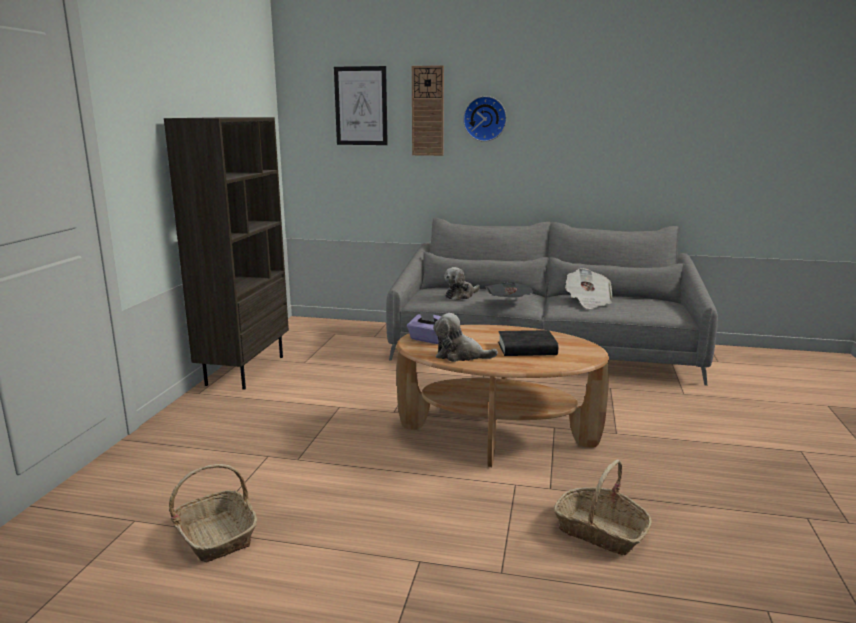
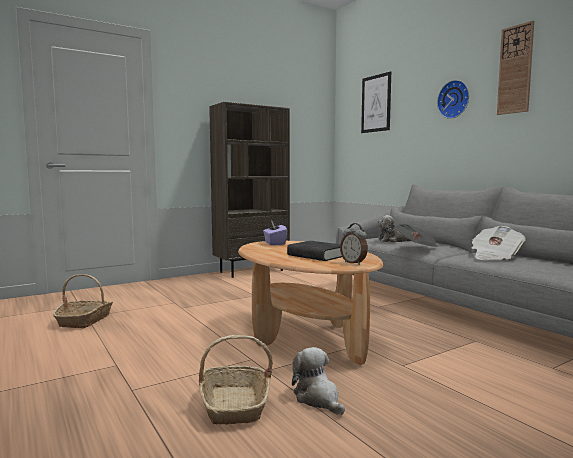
camera: 45 degrees right, 10 degrees down
wall clock [412,65,444,156] -> wall clock moved to [497,21,534,115]
plush toy [433,313,498,362] -> plush toy moved to [292,347,345,415]
none -> alarm clock [340,223,368,265]

